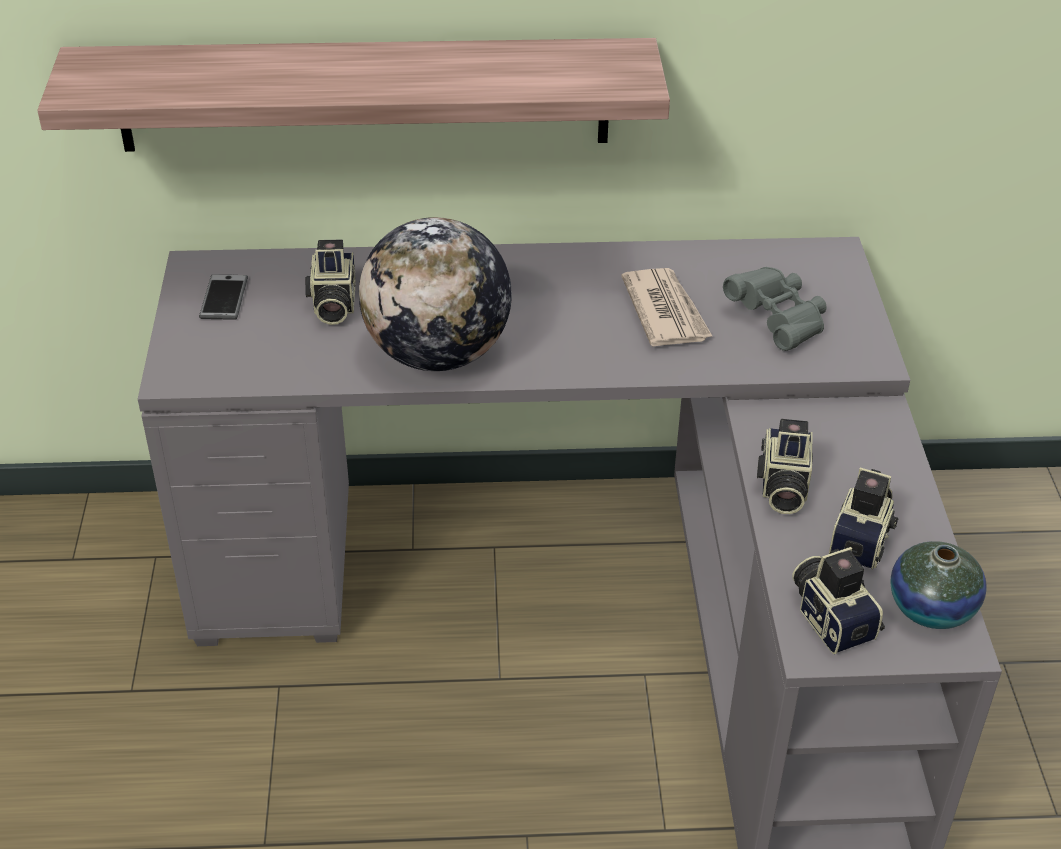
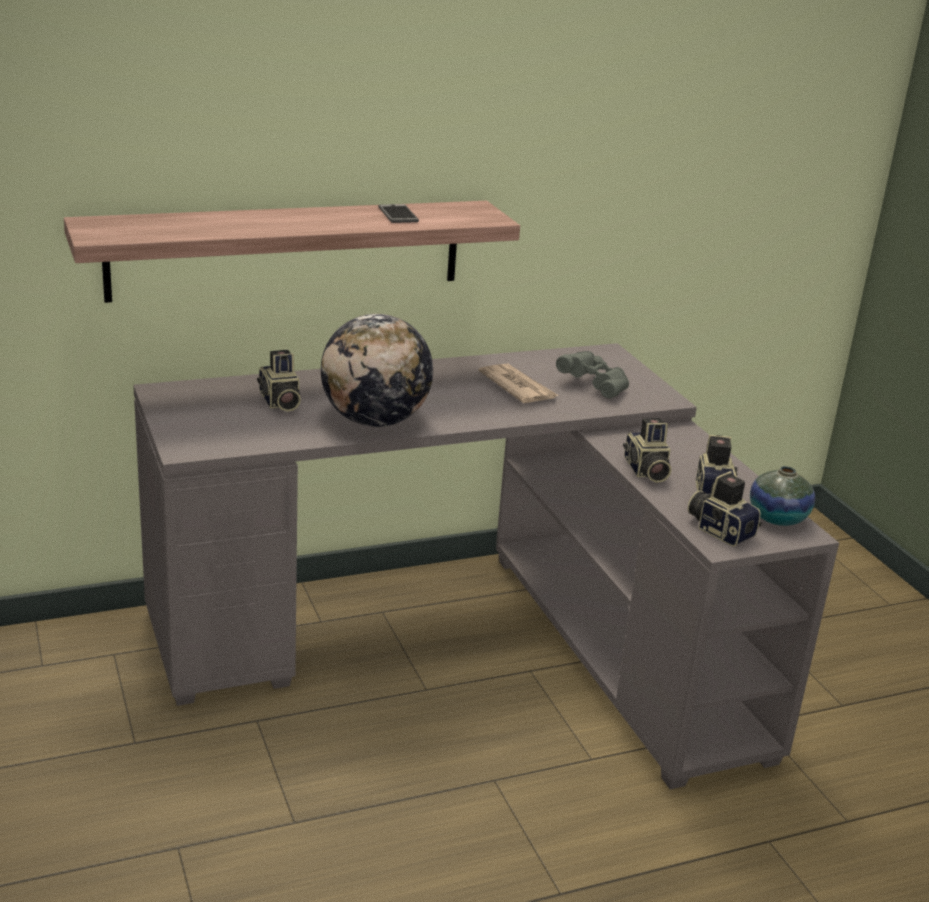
camera: 20 degrees left, 15 degrees down
phone [199,274,248,320] -> phone moved to [378,204,419,223]

